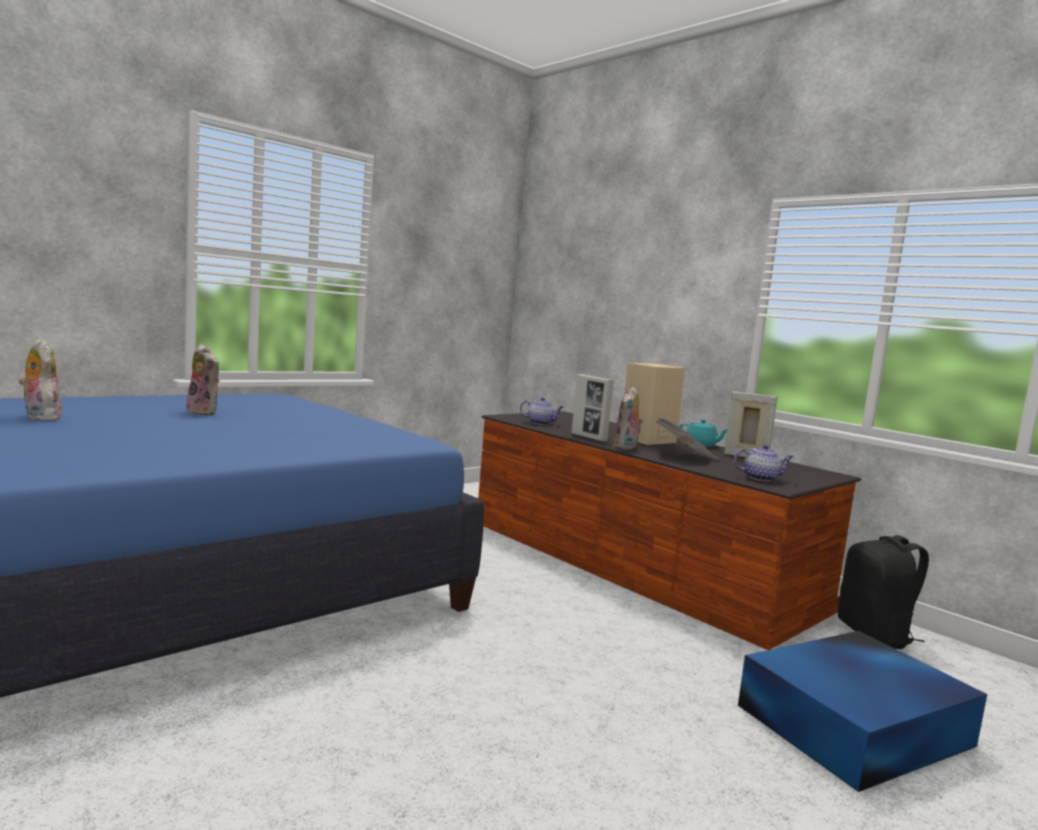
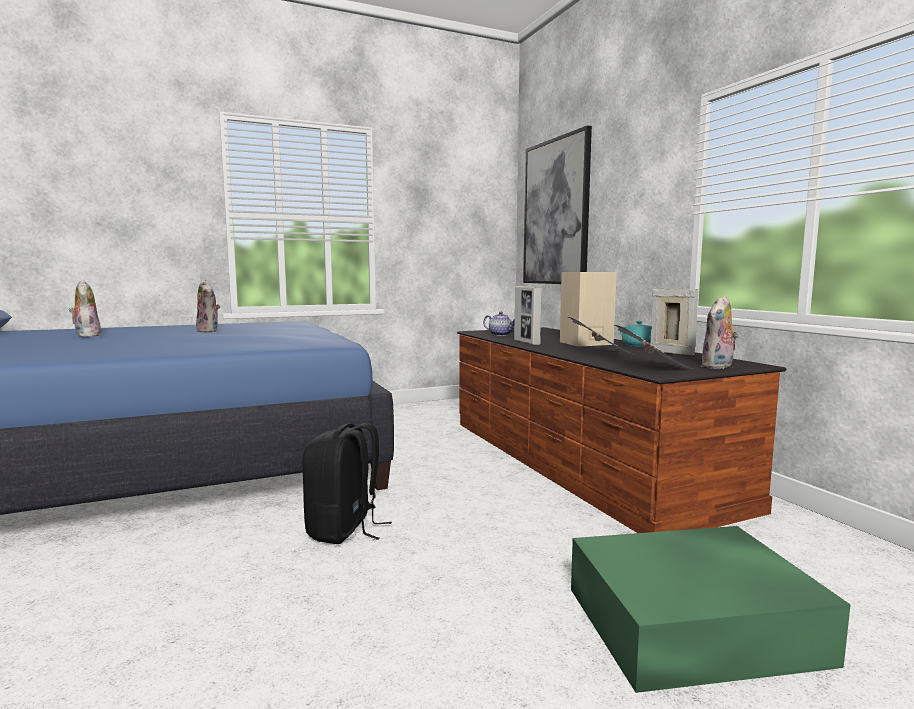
camera: 20 degrees right, 0 degrees up
plush toy [613,387,643,450] -> plush toy moved to [701,296,738,369]
teapot [734,444,794,481] -> newspaper [613,325,694,369]
blue storage box [738,631,987,792] -> green storage box [571,526,851,693]
black backpack [838,535,929,649] -> black backpack moved to [302,423,392,544]
none -> picture [523,125,592,284]

